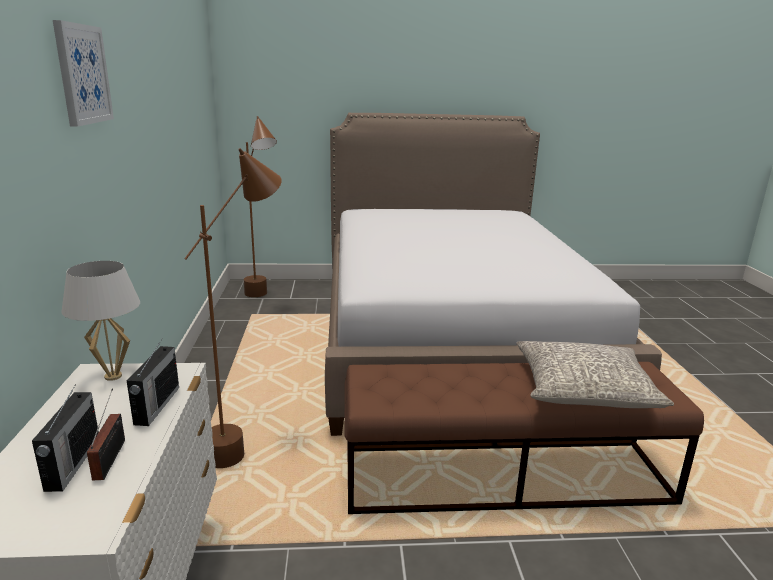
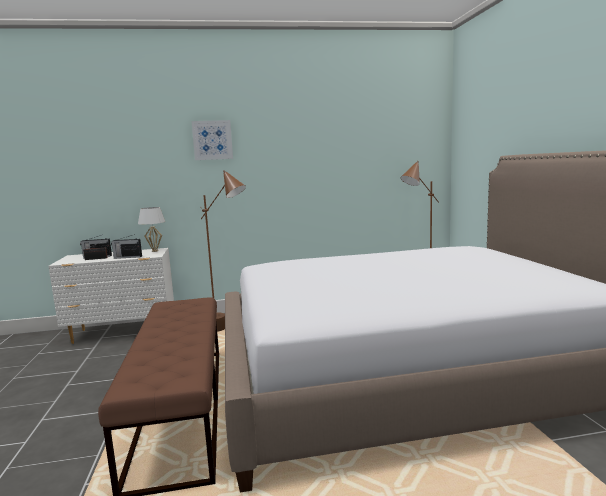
camera: 85 degrees right, 10 degrees down
grey pillow [516,341,674,408] -> none

